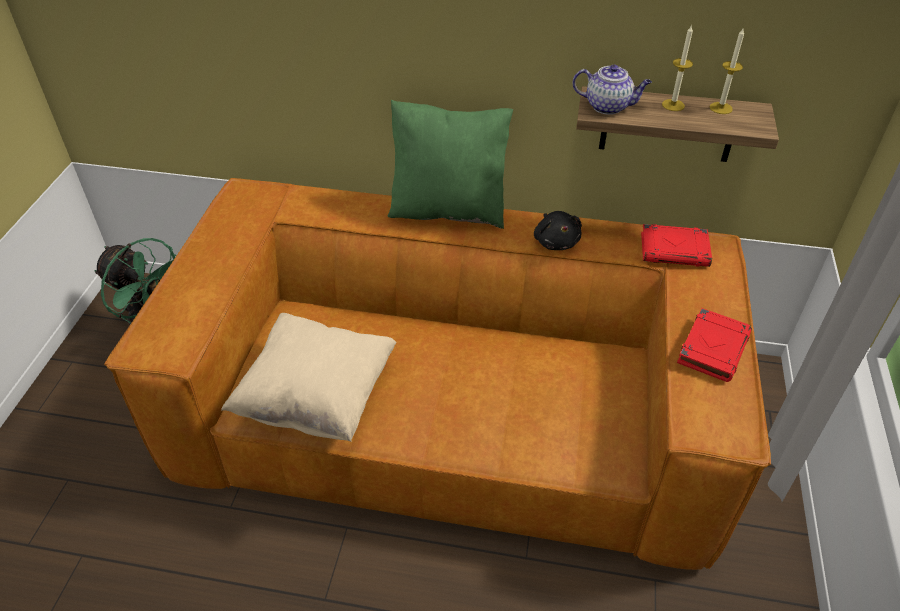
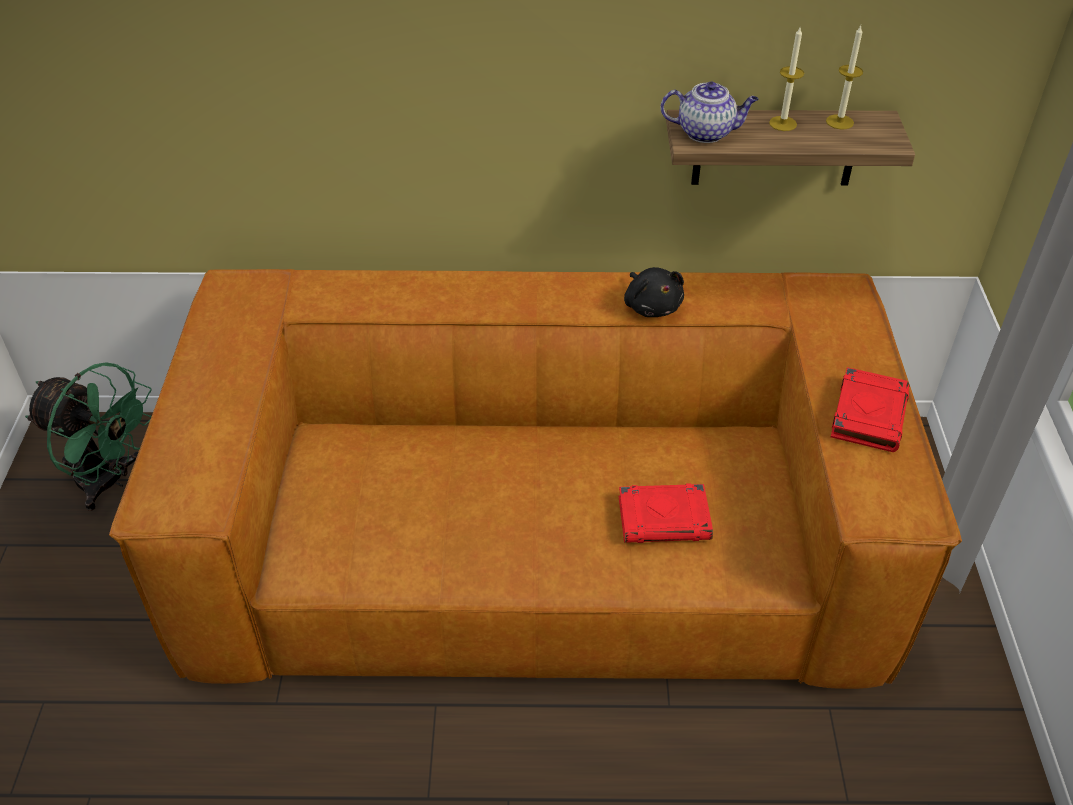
camera: 10 degrees left, 0 degrees up
beige pillow [221,313,396,441] -> none
green pillow [388,100,513,229] -> none
red book [641,224,712,267] -> red book moved to [619,483,713,543]

